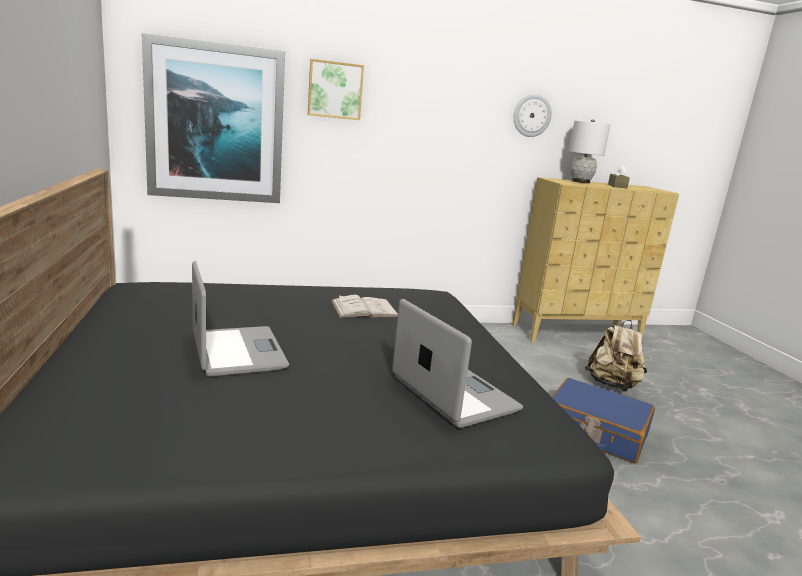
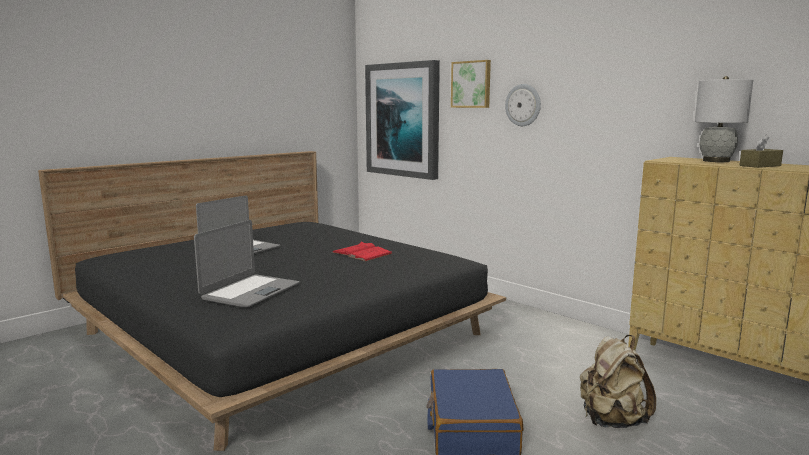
camera: 60 degrees right, 5 degrees down
white book [331,295,398,318] -> red book [332,242,393,261]
wall clock [514,94,552,137] -> wall clock moved to [505,84,541,126]

